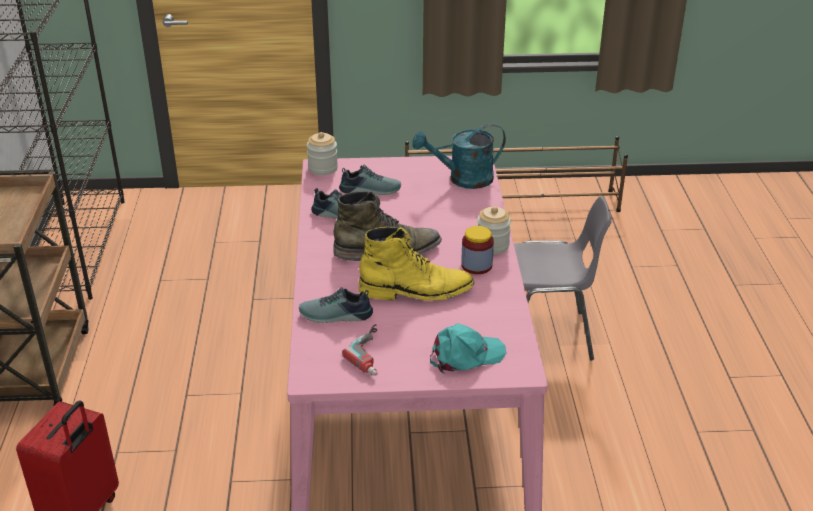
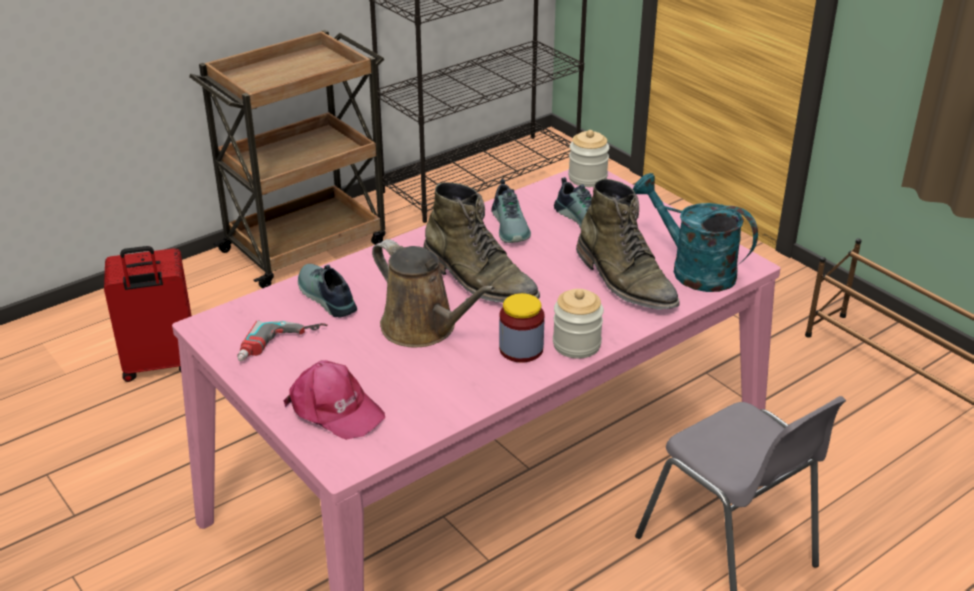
camera: 55 degrees right, 0 degrees up
yellow boot [359,227,475,301] -> brown watering can [372,239,495,347]
turquoise cap [430,323,506,374] -> pink cap [284,360,385,440]
none -> green boot [576,179,680,310]

